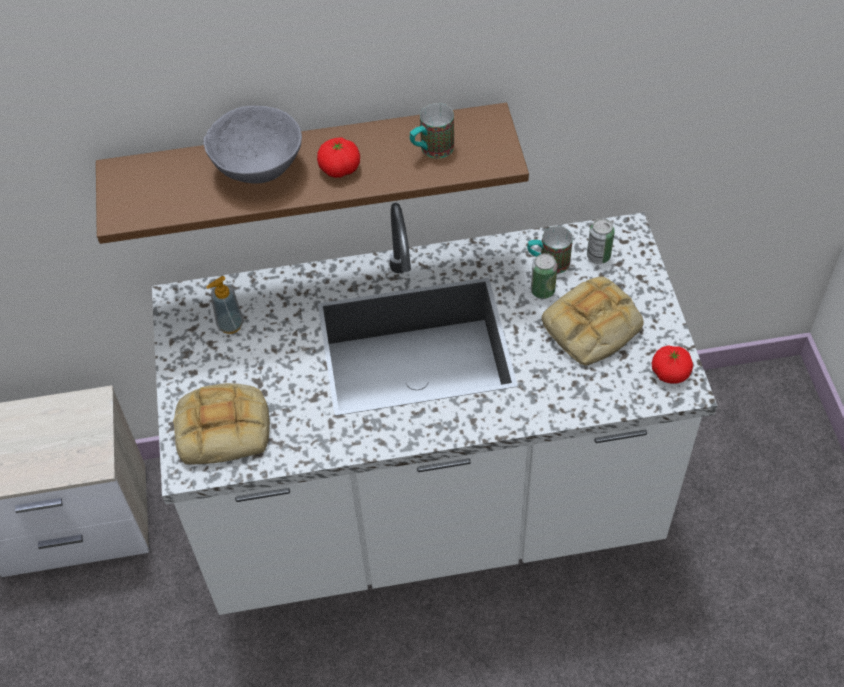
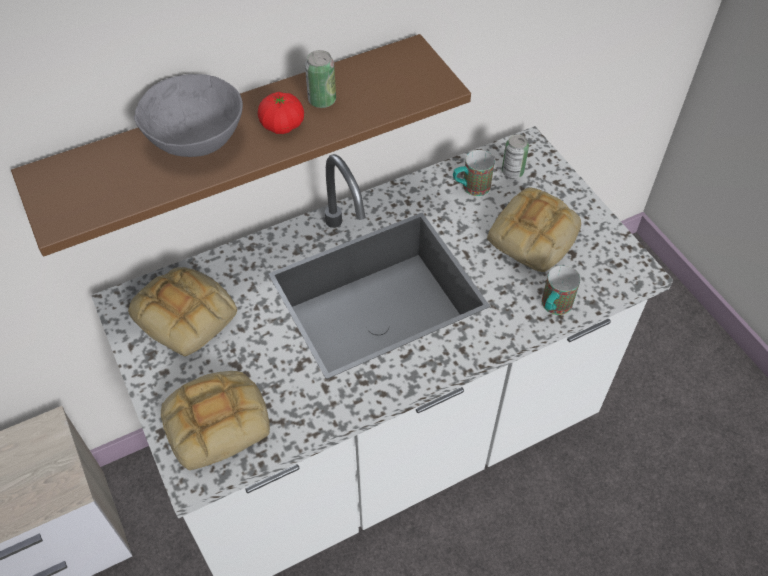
camera: 20 degrees left, 0 degrees up
soap dispenser [206,276,243,334] -> bread [128,267,237,357]
mug [410,103,454,159] -> mug moved to [542,266,580,315]
can [531,253,557,299] -> can moved to [305,50,336,108]
tomato [652,345,693,384] -> none

